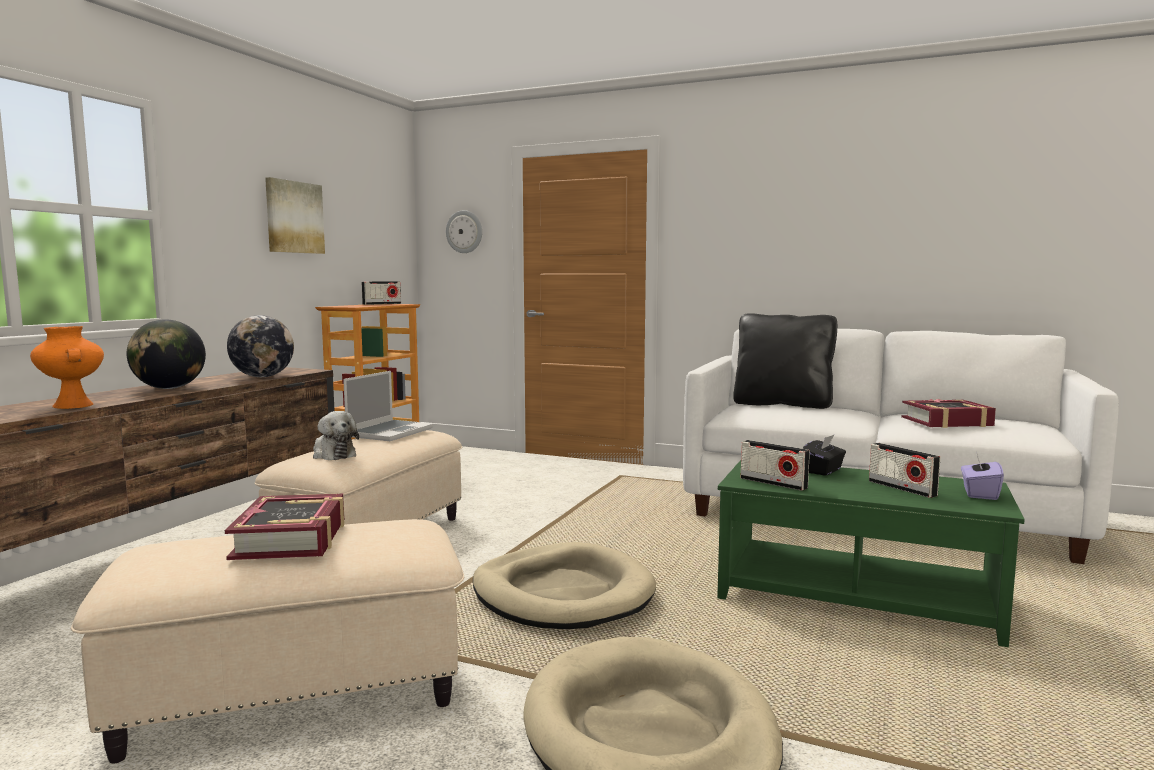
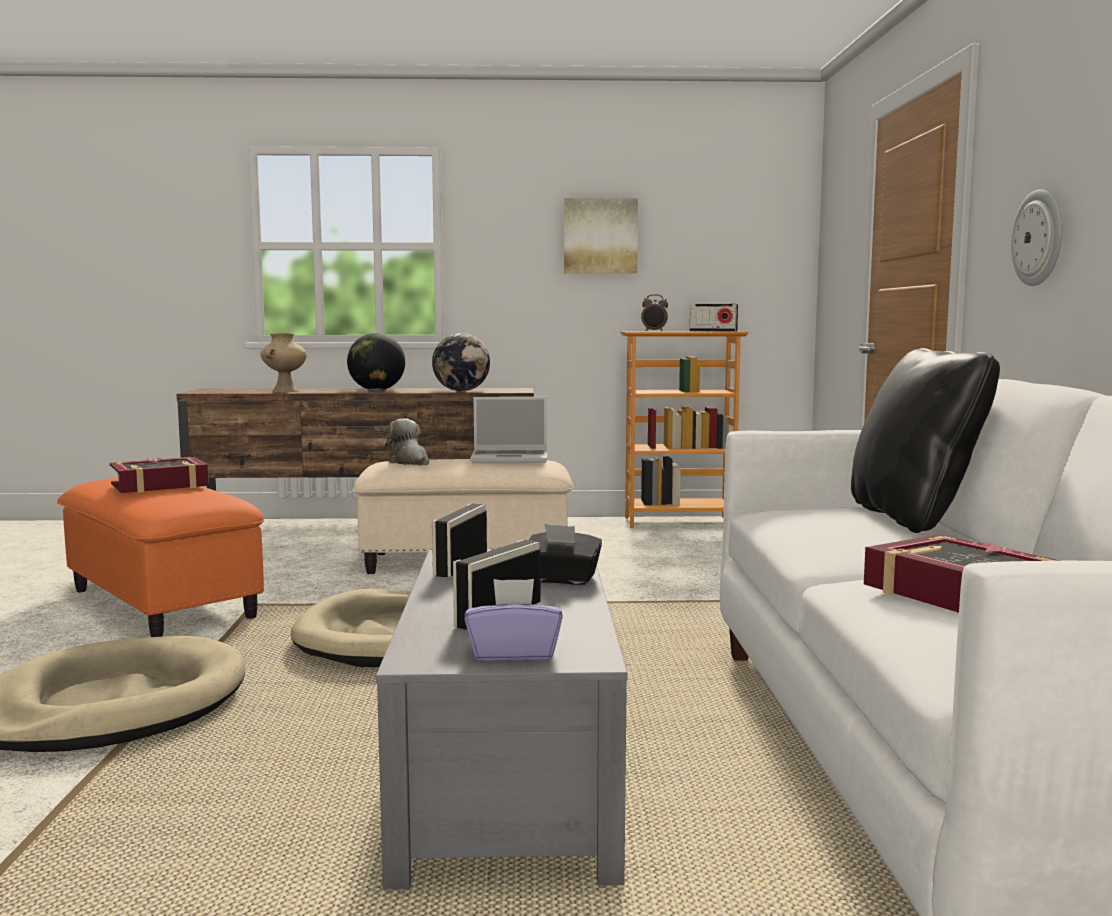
camera: 65 degrees right, 0 degrees up
orange vase [30,326,104,409] -> beige vase [261,333,307,392]
beige ottoman [71,519,464,763] -> orange ottoman [57,477,265,637]
plush toy [313,411,359,460] -> plush toy turned 120 degrees clockwise [385,418,429,466]
wall clock [446,210,482,253] -> wall clock moved to [1011,189,1062,286]
green coffee table [717,460,1025,647] -> grey coffee table [376,550,627,889]
none -> alarm clock [641,294,668,332]

